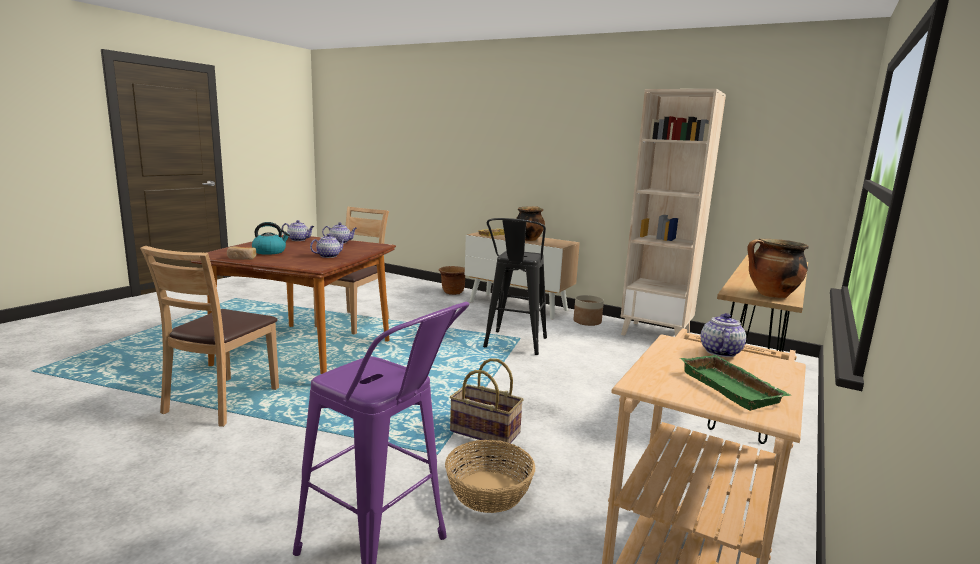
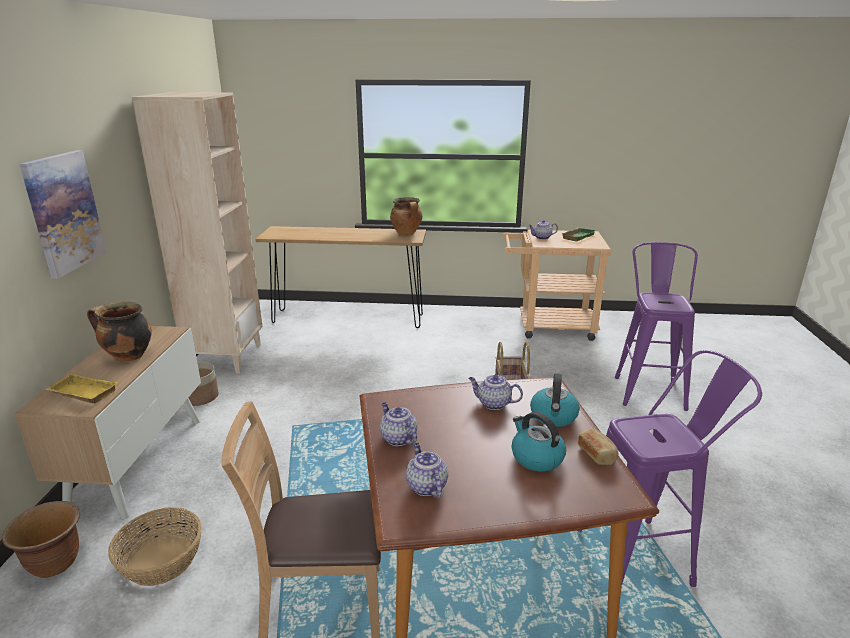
camera: 115 degrees left, 10 degrees up
brown chair [140,246,279,427] -> purple stool [577,350,762,587]
basket [445,440,536,513] -> basket moved to [108,507,202,586]
black stool [483,218,547,355] -> none
none -> picture [19,150,107,279]
none -> kettle [530,373,580,427]

